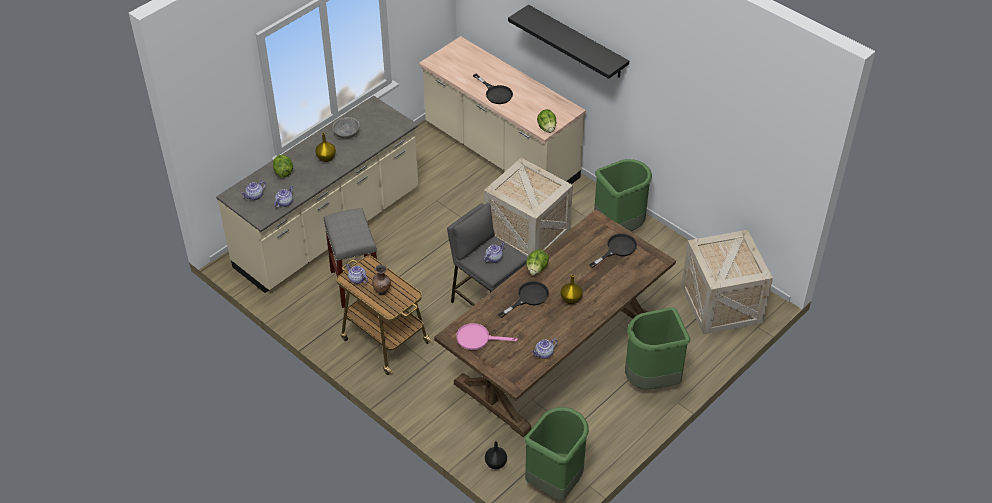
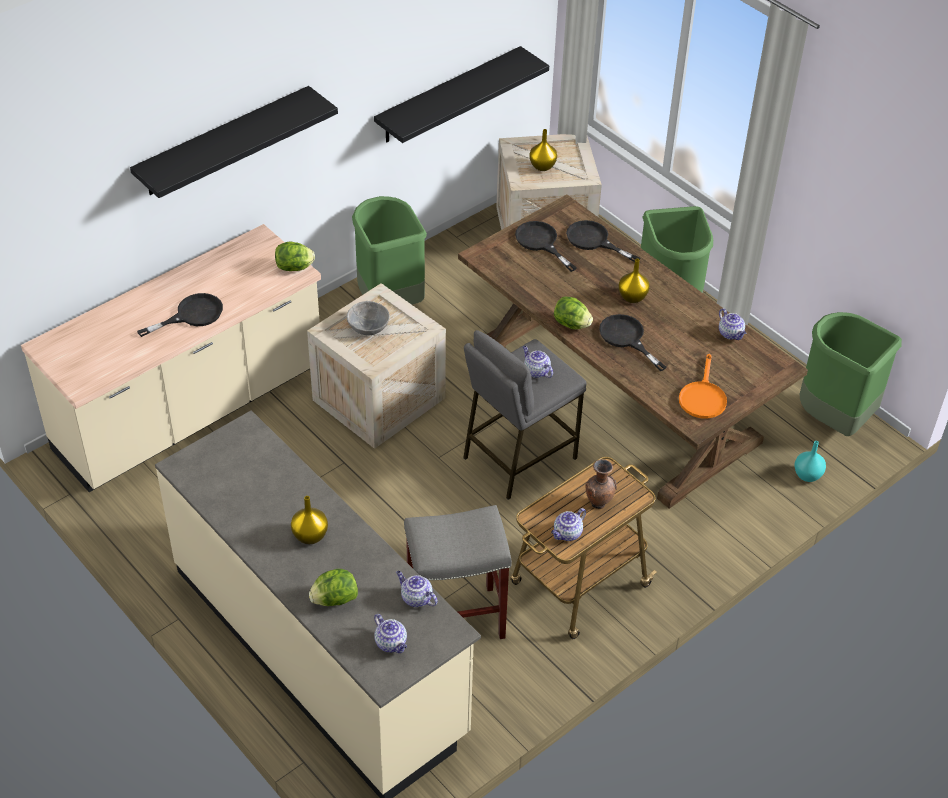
camera: 85 degrees left, 0 degrees up
grey bowl [332,117,360,139] -> grey bowl moved to [346,301,390,335]
pink frying pan [456,323,518,350] -> orange frying pan [679,354,727,419]
black vase [485,441,507,470] -> turquoise vase [794,441,826,482]
none -> black shelf [374,46,549,143]
none -> yellow vase [529,129,557,171]
none -> black frying pan [566,220,641,262]

